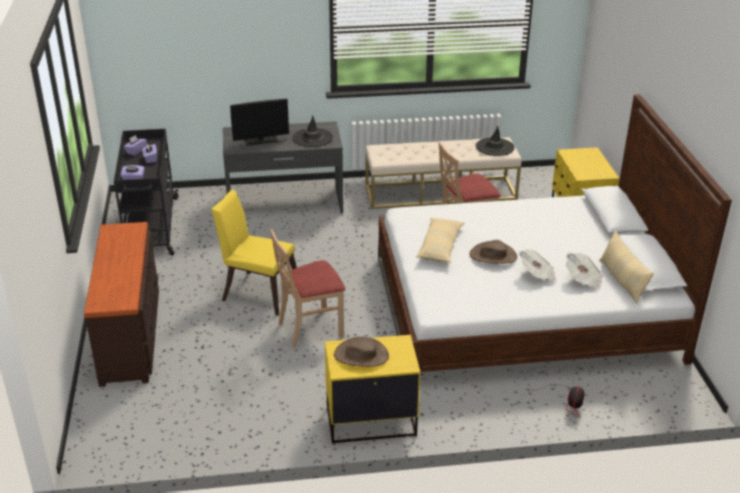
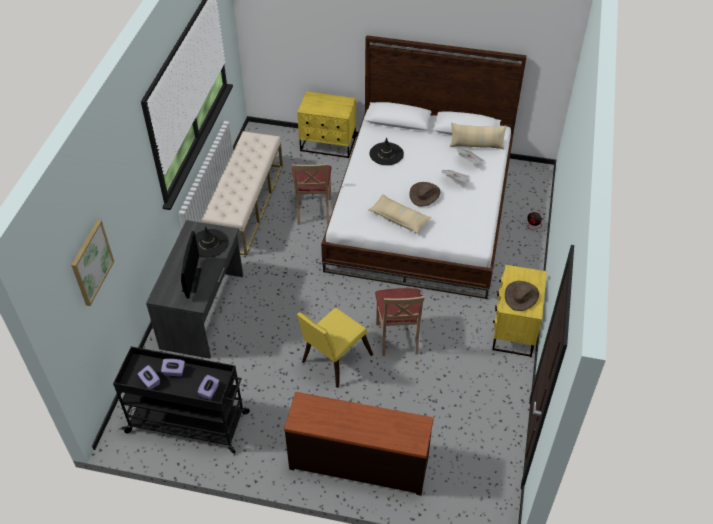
camera: 70 degrees left, 15 degrees up
black hat [476,126,515,156] -> black hat moved to [369,138,404,165]
none -> picture [71,220,114,306]

